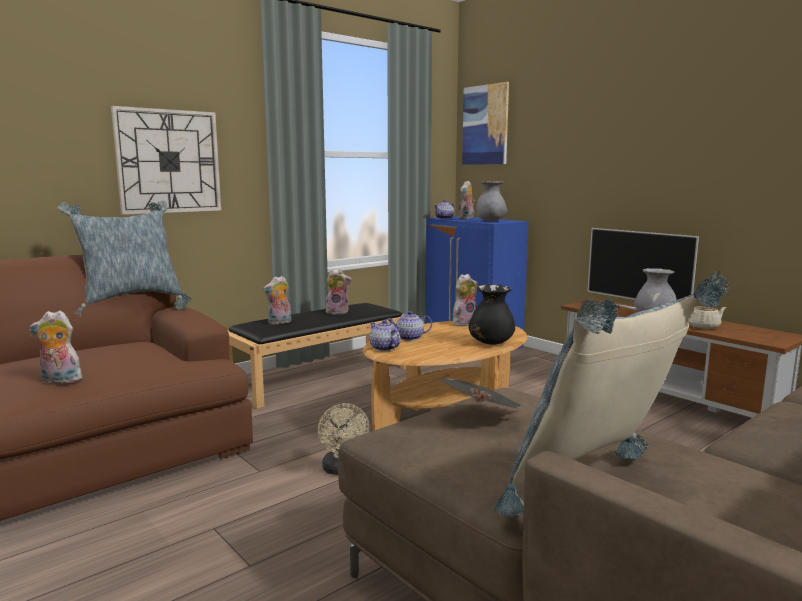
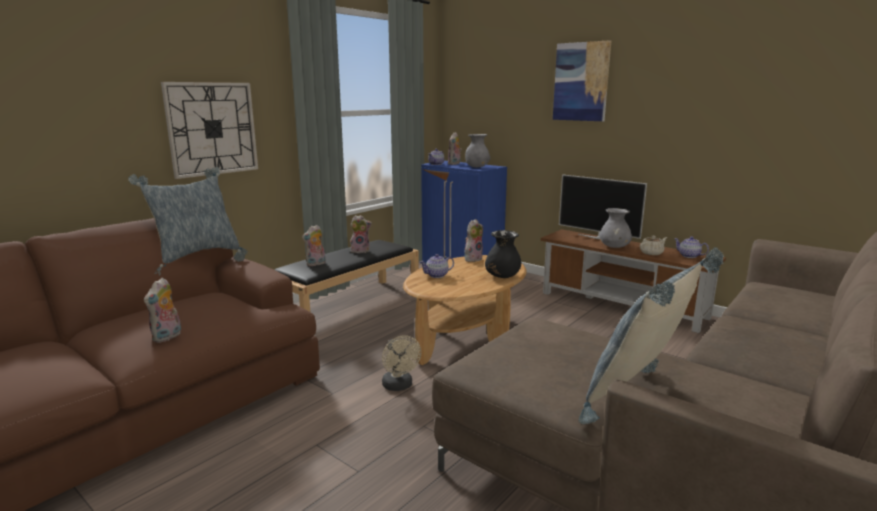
camera: 10 degrees left, 5 degrees up
plush toy [29,311,84,384] -> plush toy turned 60 degrees counterclockwise [144,278,181,343]
teapot [369,320,401,351] -> teapot moved to [674,237,709,258]
newspaper [436,379,520,408] -> none
picture [462,82,509,165] -> picture moved to [553,40,611,121]

